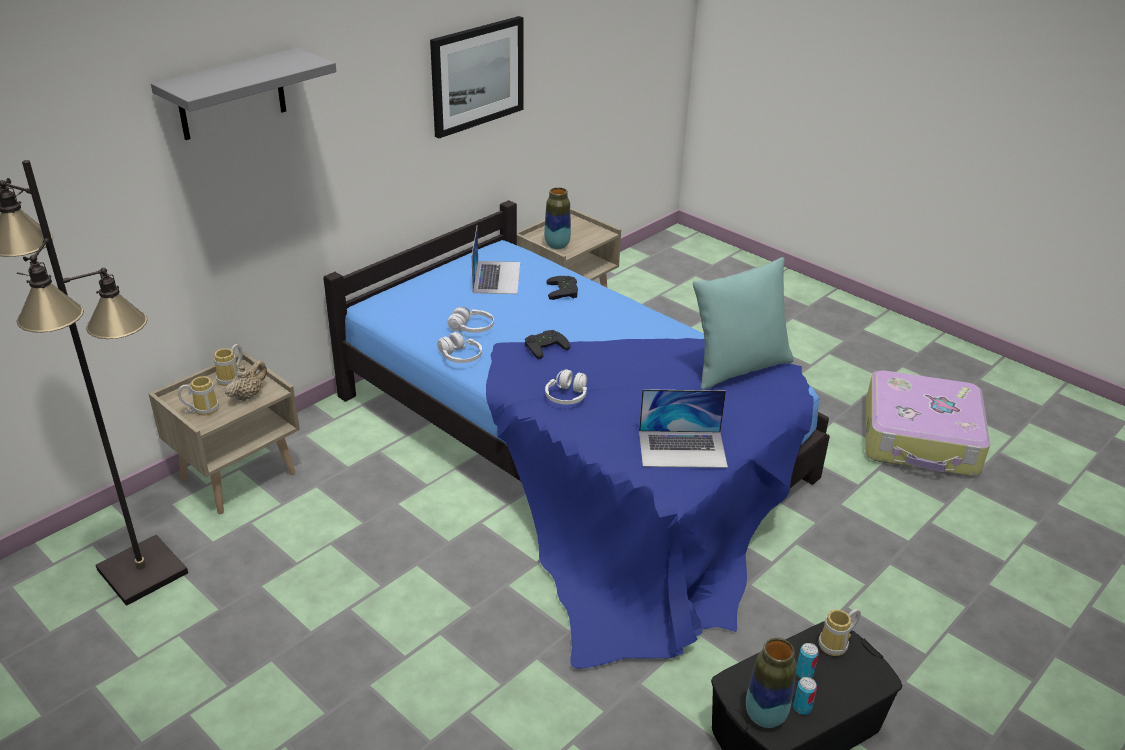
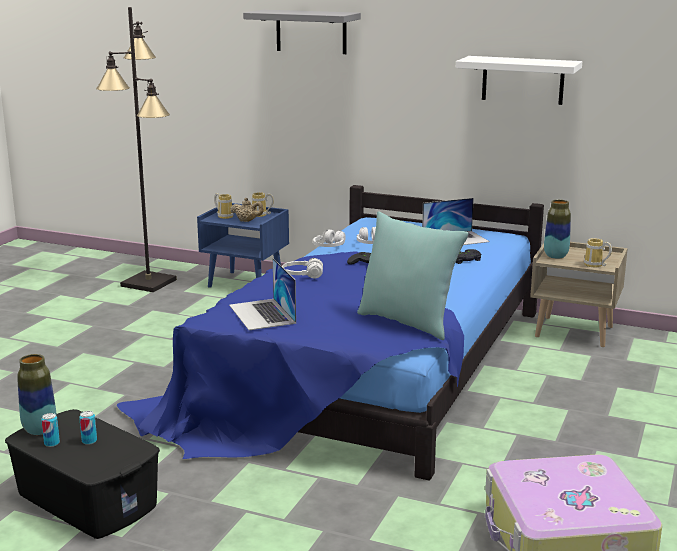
camera: 70 degrees right, 15 degrees down
beige nightstand [148,352,300,514] -> blue nightstand [197,203,289,288]
picture [430,16,524,138] -> white shelf [456,56,582,105]
mug [819,609,861,656] -> mug moved to [584,238,612,267]

